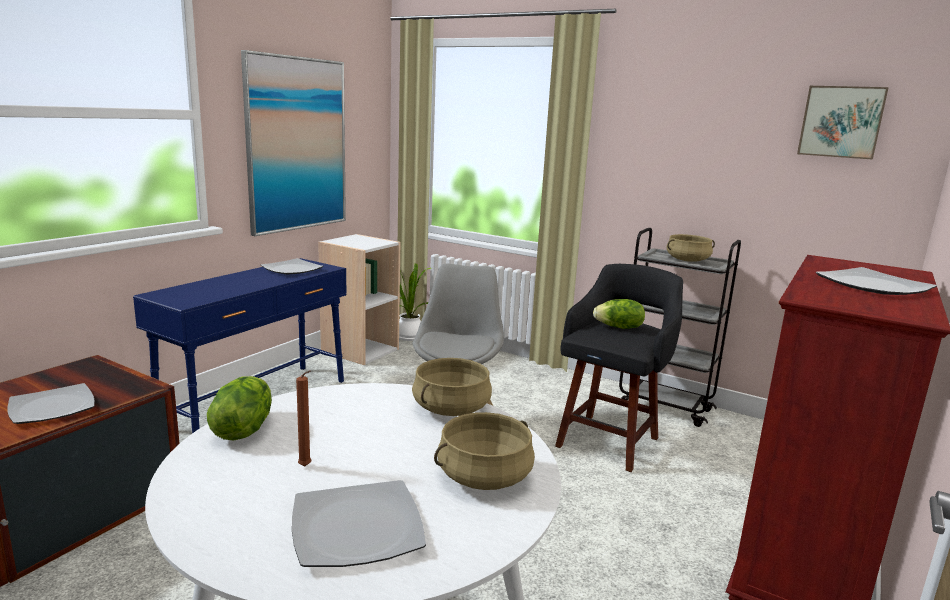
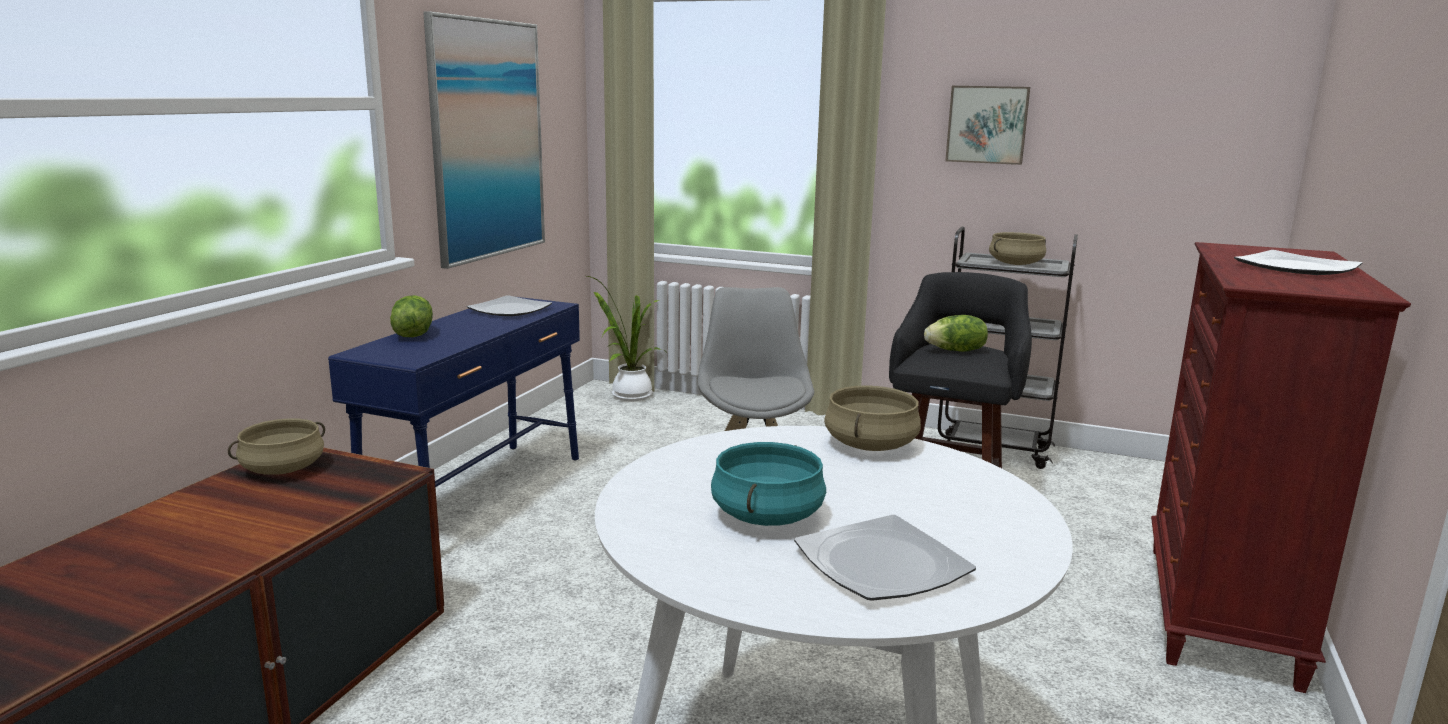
camera: 10 degrees left, 0 degrees up
plate [8,383,95,424] -> none
lettuce [207,376,272,440] -> lettuce moved to [390,295,433,337]
brown candle [296,370,311,466] -> turquoise cooking pot [711,442,826,526]
bookcase [318,234,400,365] -> none
beige cooking pot [434,412,535,490] -> beige cooking pot moved to [228,418,325,475]
picture [797,86,889,160] -> picture moved to [945,86,1030,165]

